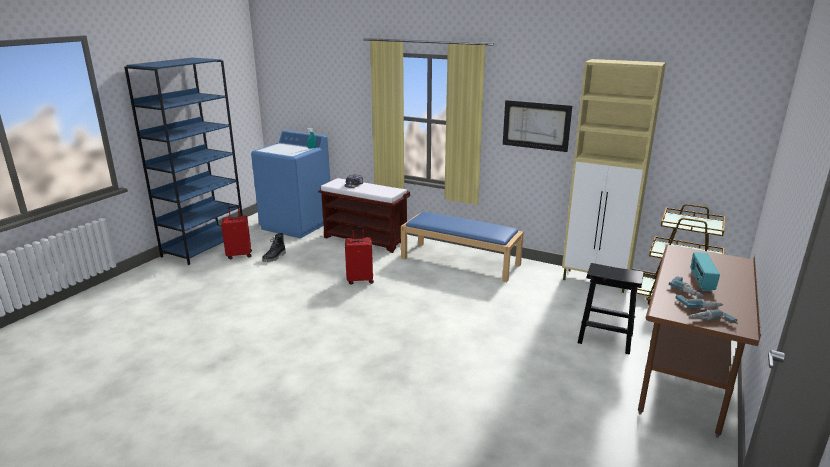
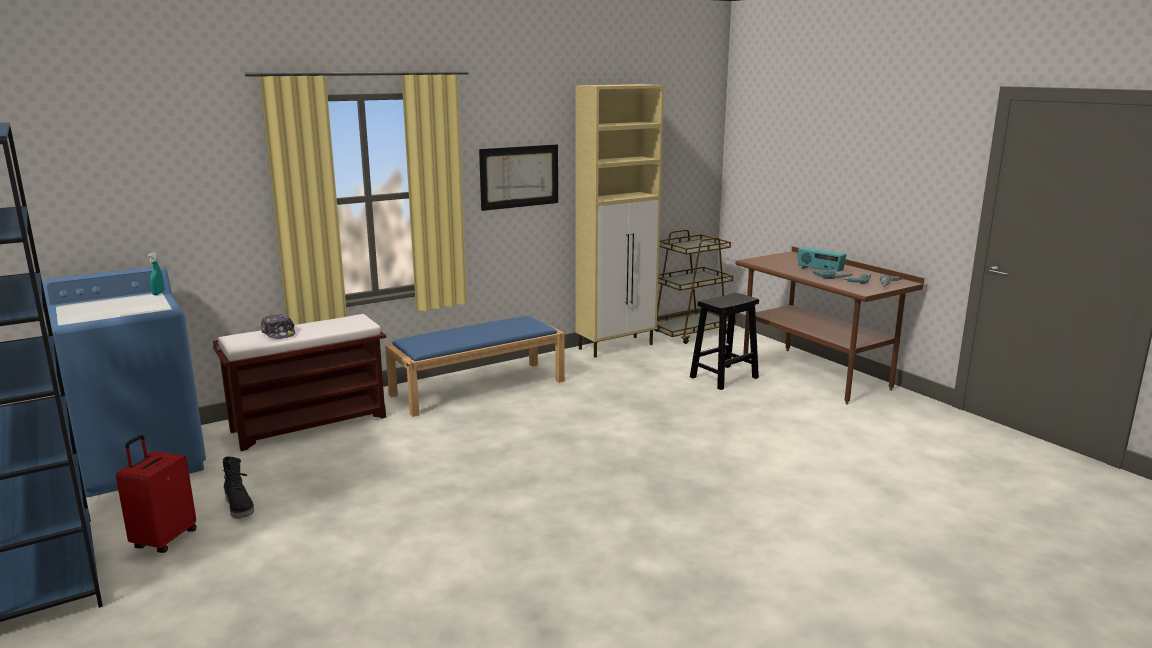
camera: 60 degrees left, 5 degrees down
red suitcase [345,226,374,285] -> none

